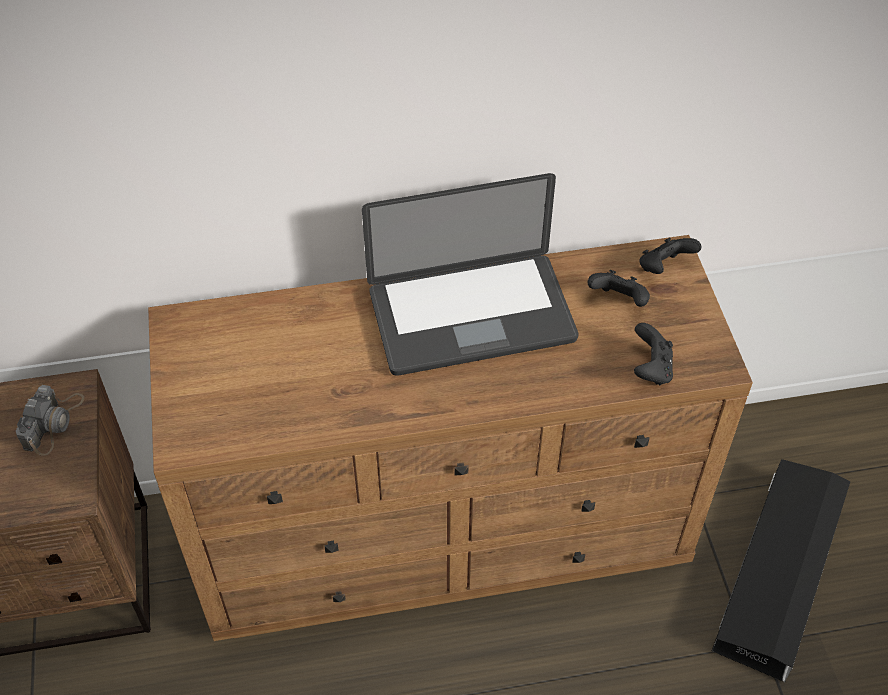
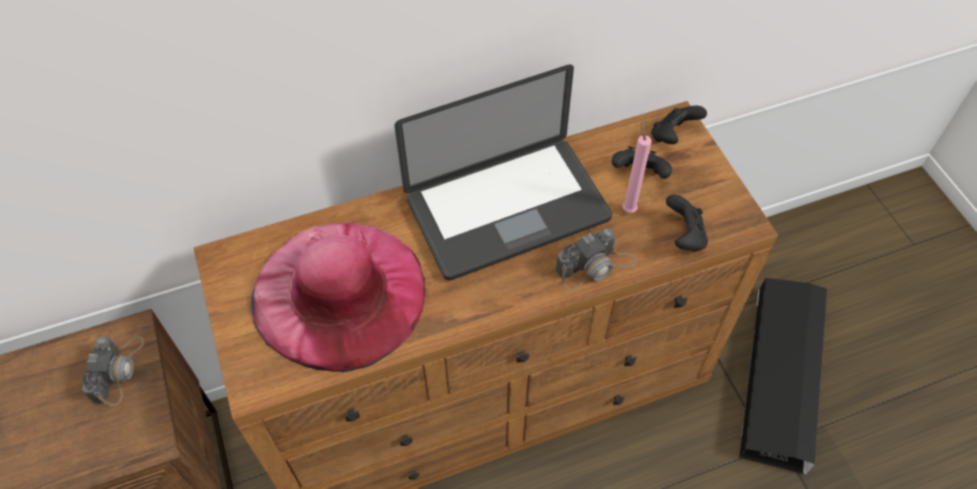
camera: 10 degrees left, 5 degrees up
none -> pink hat [251,223,425,372]
none -> camera [555,229,637,290]
none -> pink candle [623,121,651,213]

